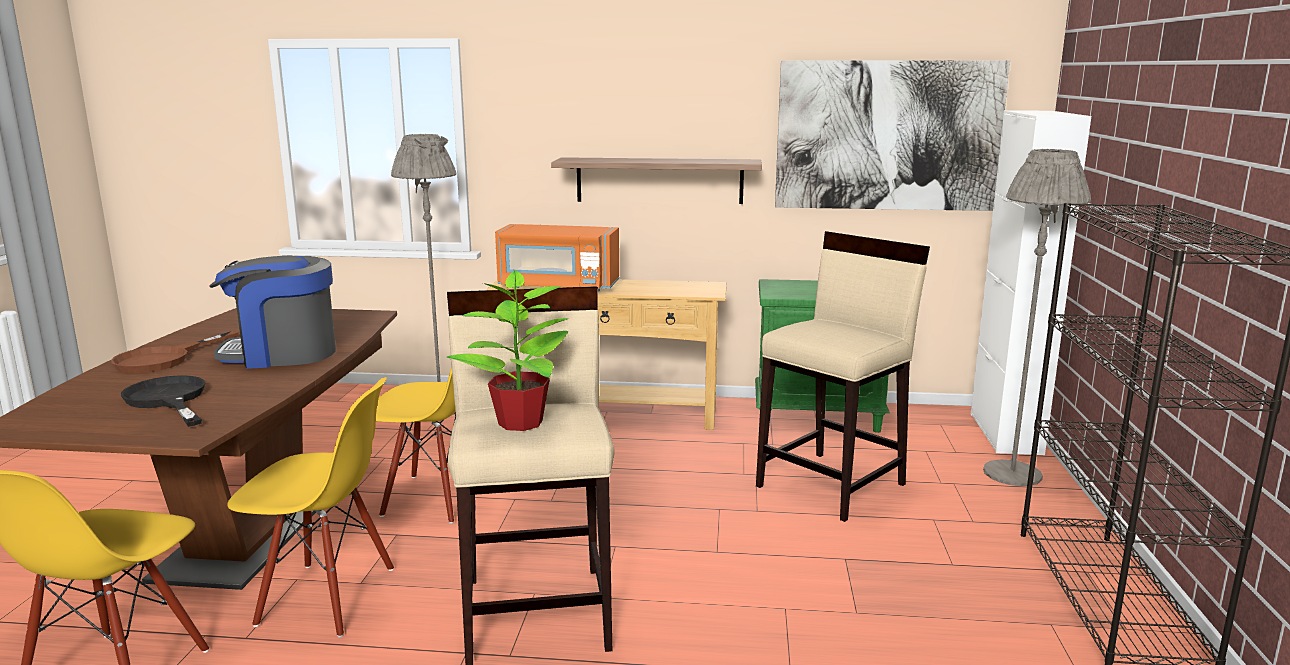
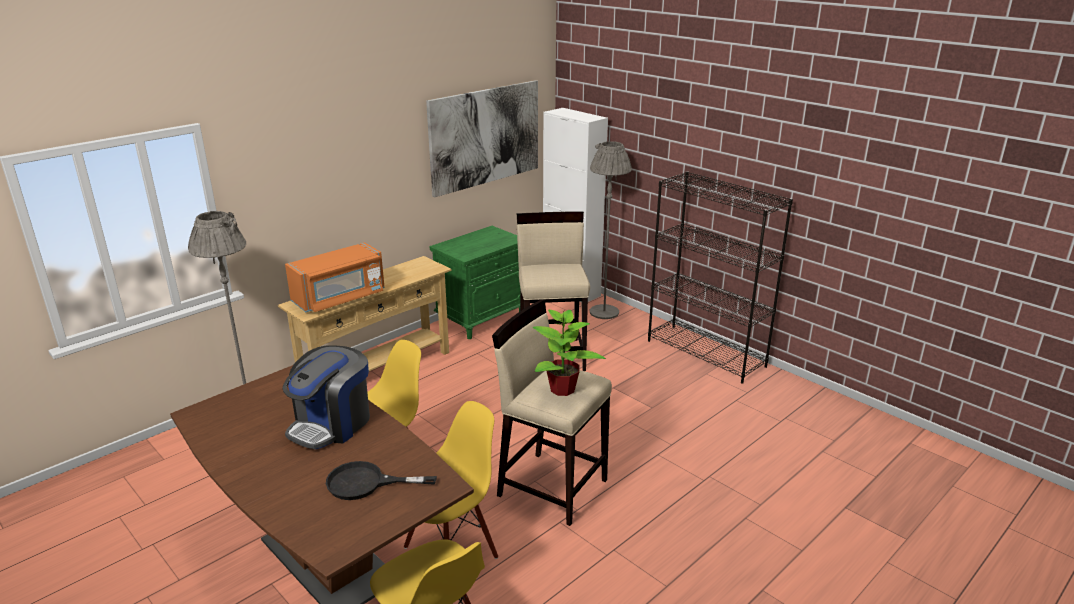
camera: 50 degrees left, 10 degrees up
brown frying pan [111,331,239,373] -> none
shelf [551,157,762,204] -> none

